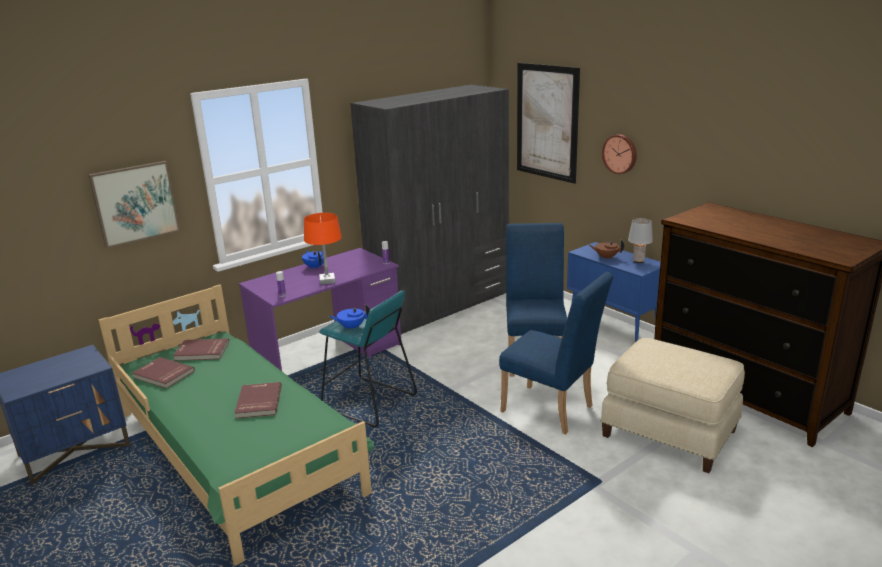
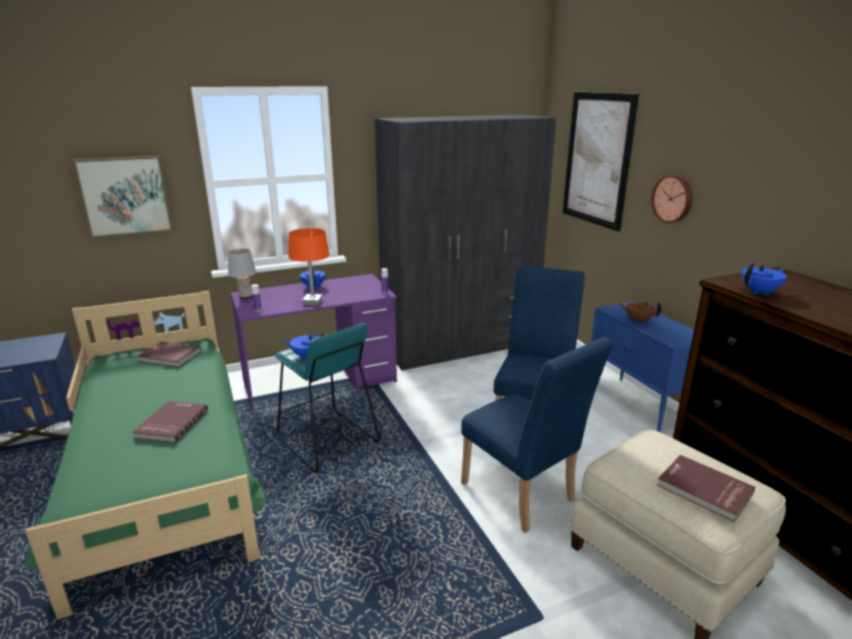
camera: 15 degrees right, 0 degrees up
red book [132,357,195,389] -> red book moved to [657,455,755,522]
grey table lamp [628,218,653,263] -> grey table lamp moved to [228,248,256,299]
none -> blue teapot [742,262,787,296]

